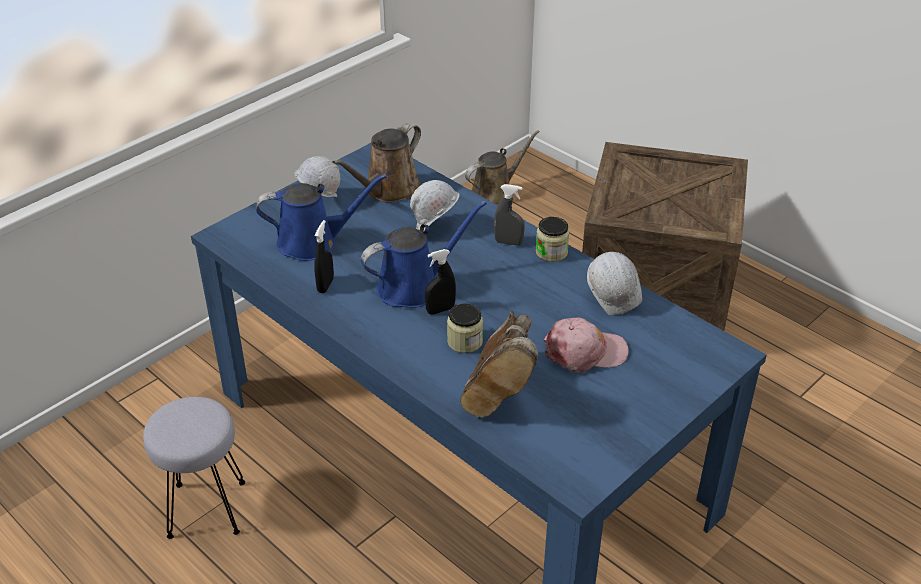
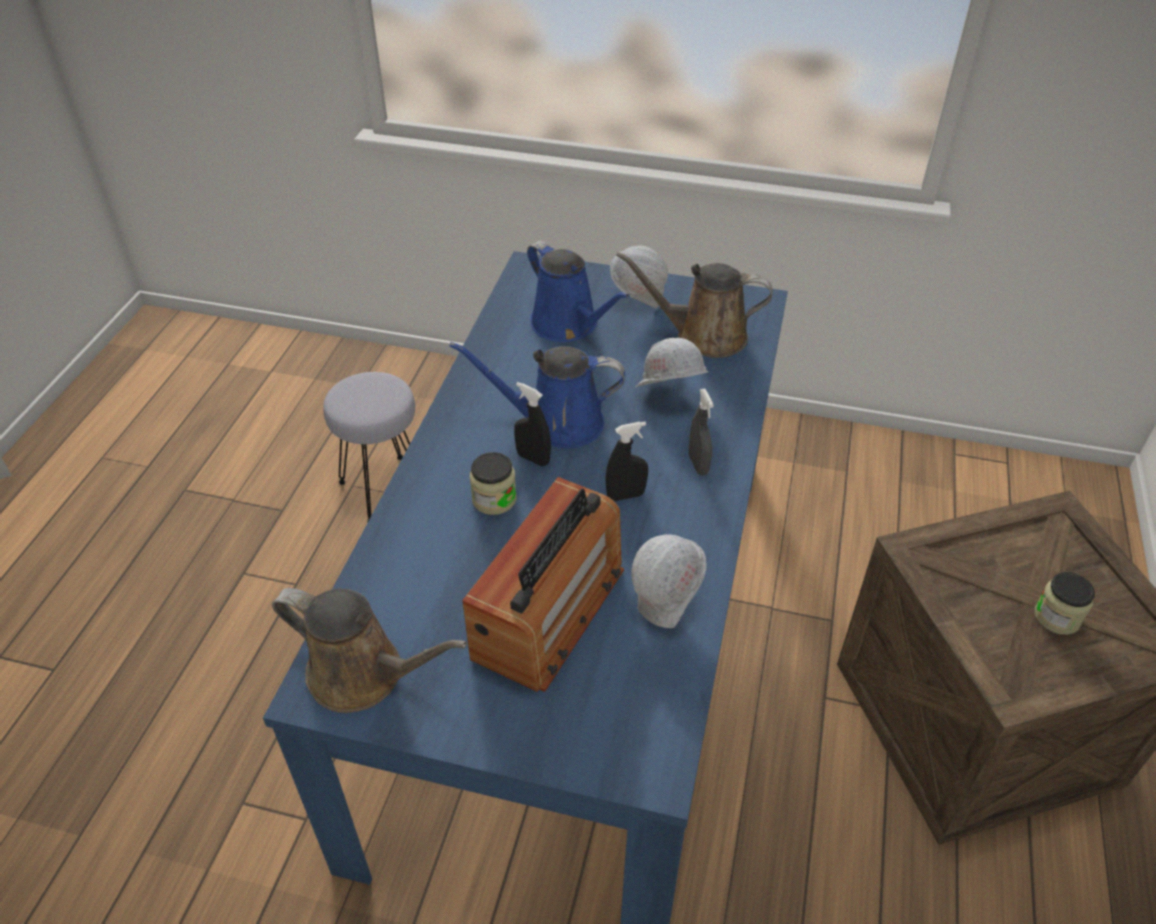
camera: 60 degrees right, 5 degrees up
black spray bottle [314,220,334,293] -> black spray bottle moved to [605,422,648,501]
blue watering can [361,201,487,308] -> blue watering can turned 150 degrees clockwise [449,342,625,449]
brown boot [460,311,538,417] -> none
brown watering can [465,130,540,205] -> brown watering can moved to [272,588,467,713]
jar [536,217,569,262] -> jar moved to [1034,572,1095,635]
pink cap [544,318,629,373] -> radio [462,477,624,692]

